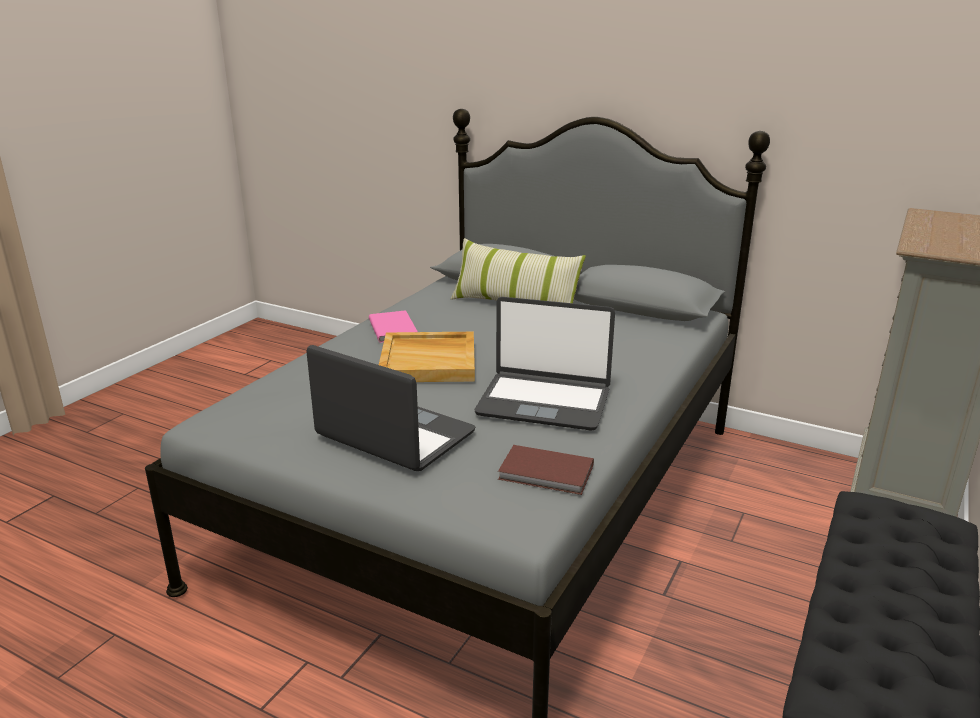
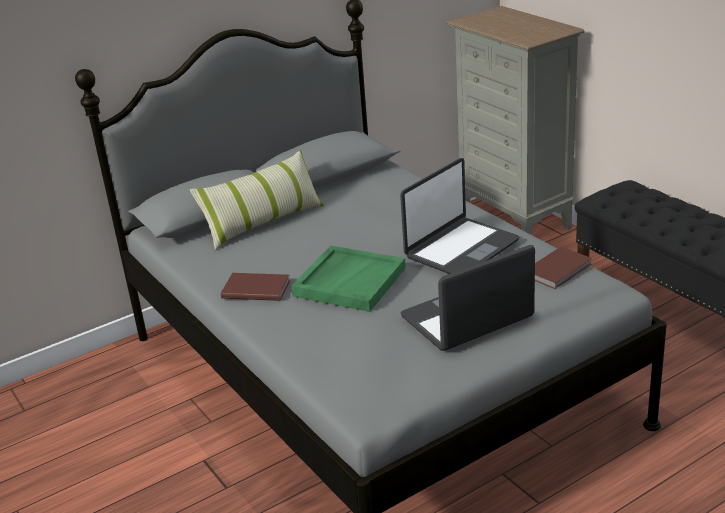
camera: 60 degrees left, 5 degrees up
pink book [369,310,418,343] -> brown book [221,273,290,301]
beige tray [379,332,475,382] -> green tray [291,246,406,312]

